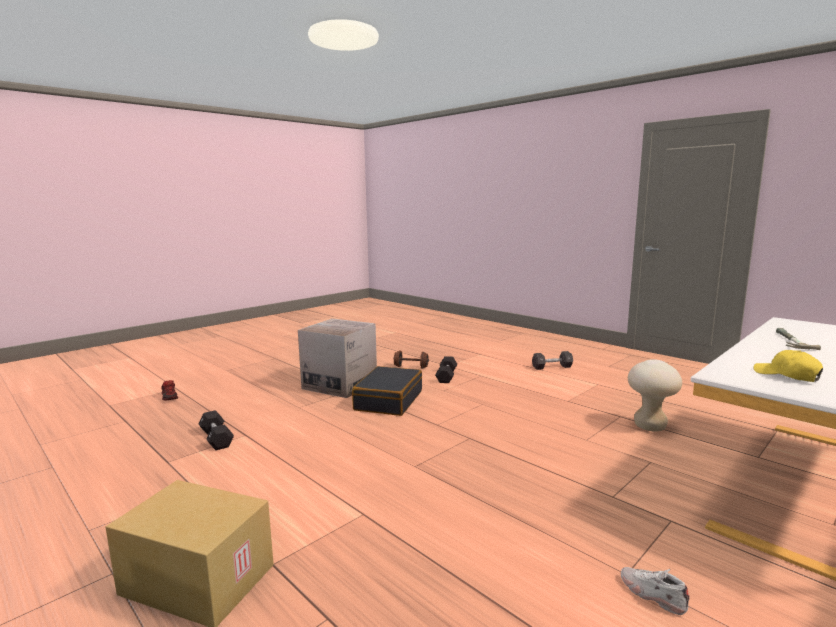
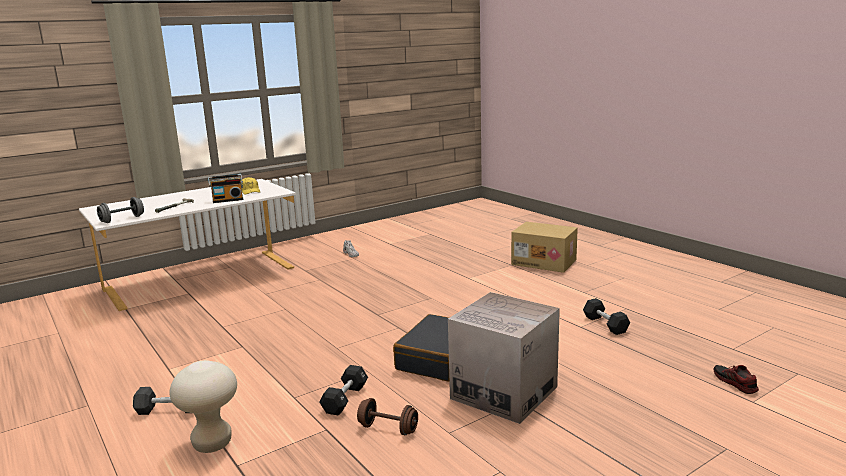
camera: 170 degrees left, 5 degrees up
beige stool [628,359,682,431] -> beige stool moved to [170,360,237,453]
none -> grey dumbbell [97,197,144,223]
none -> radio [208,174,243,203]

